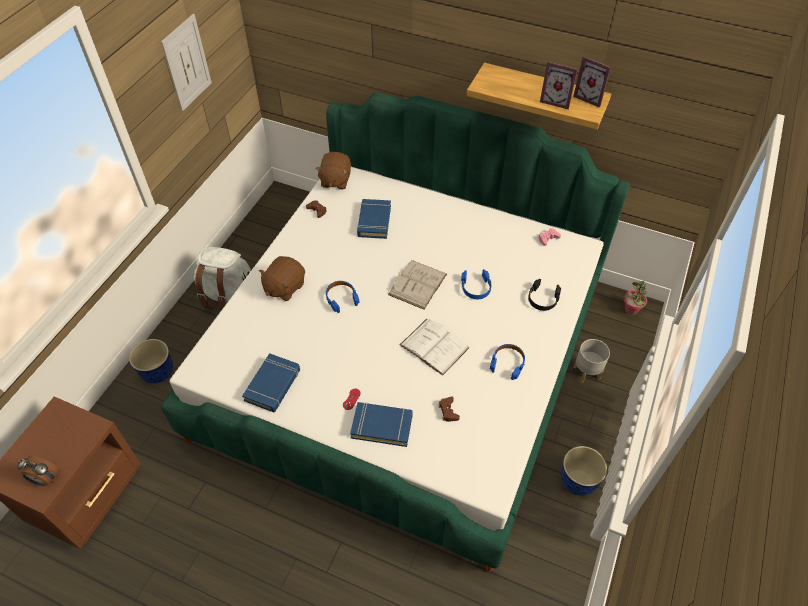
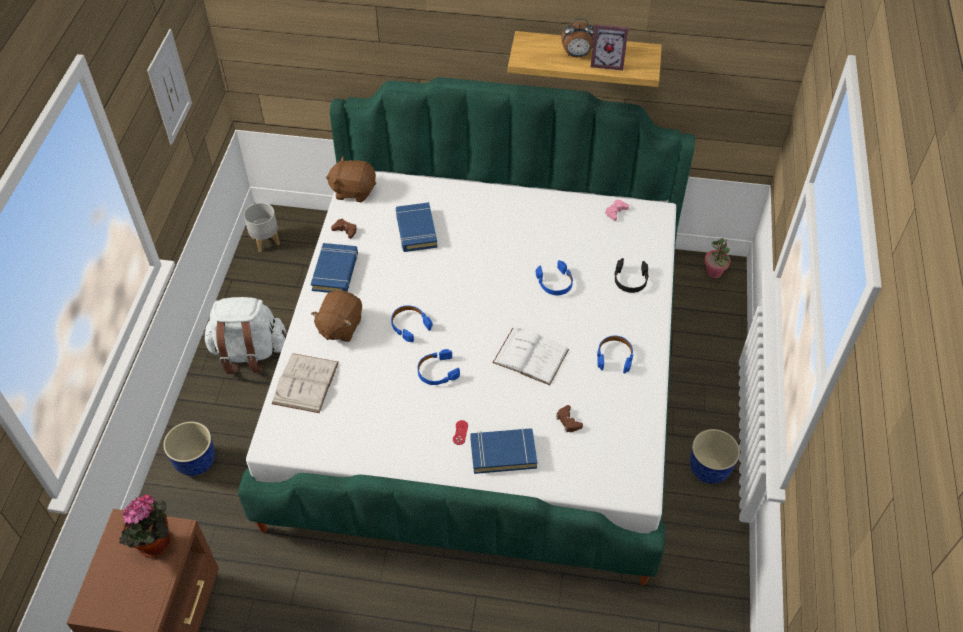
camera: 15 degrees left, 0 degrees up
alarm clock [18,456,60,486] -> alarm clock moved to [561,19,594,58]
blue book [242,353,300,412] -> blue book moved to [311,243,358,293]
brown plush toy [315,152,351,189] -> brown plush toy turned 105 degrees clockwise [326,156,376,202]
white book [388,260,447,310] -> white book moved to [272,353,339,413]
picture frame [573,56,611,108] -> none
grey planter [574,339,610,383] -> grey planter moved to [244,203,280,252]
none -> potted plant [119,495,171,558]
none -> blue headphones [417,349,460,385]

